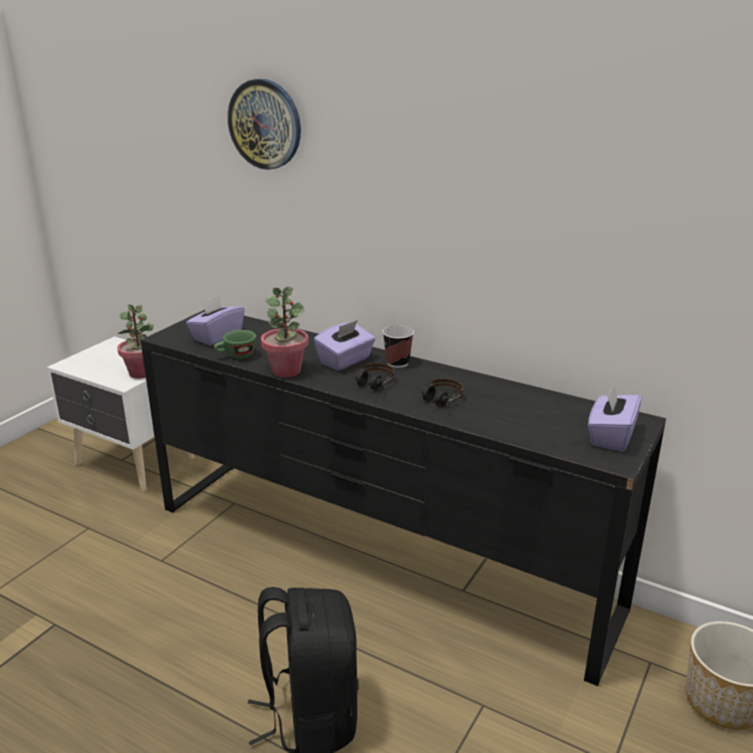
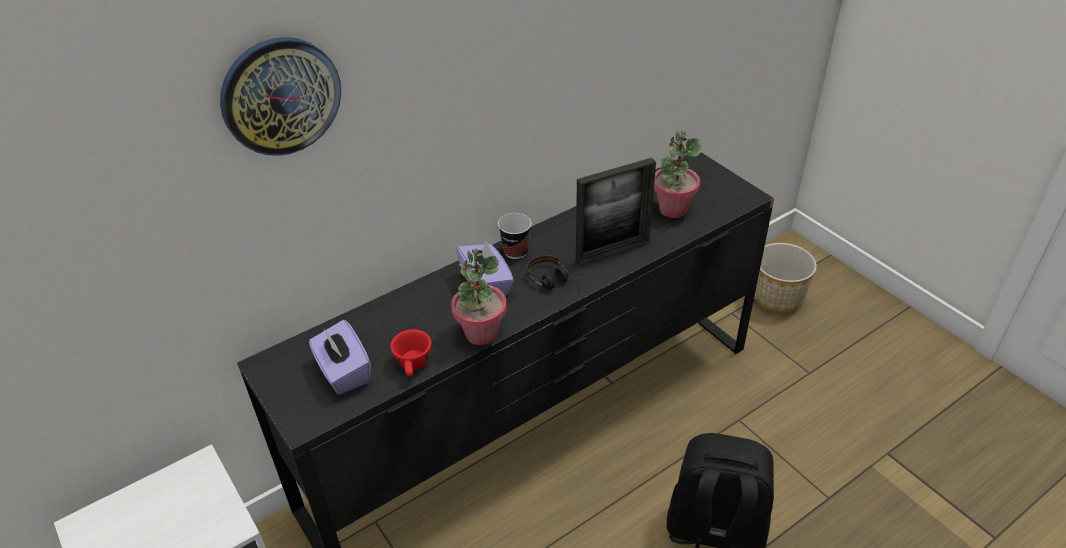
camera: 65 degrees left, 15 degrees up
potted plant [117,305,154,379] -> potted plant moved to [654,130,702,218]
green cup [214,330,256,359] -> red cup [390,329,432,376]
headphones [422,378,464,407] -> picture frame [576,158,656,266]
purple tissue box [588,384,641,452] -> none

